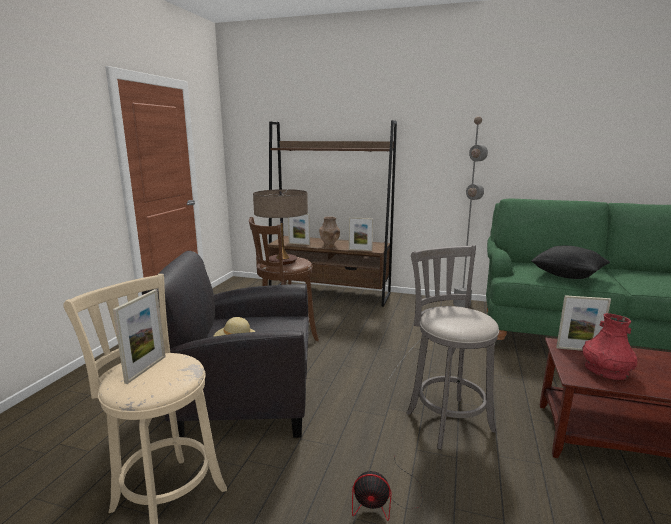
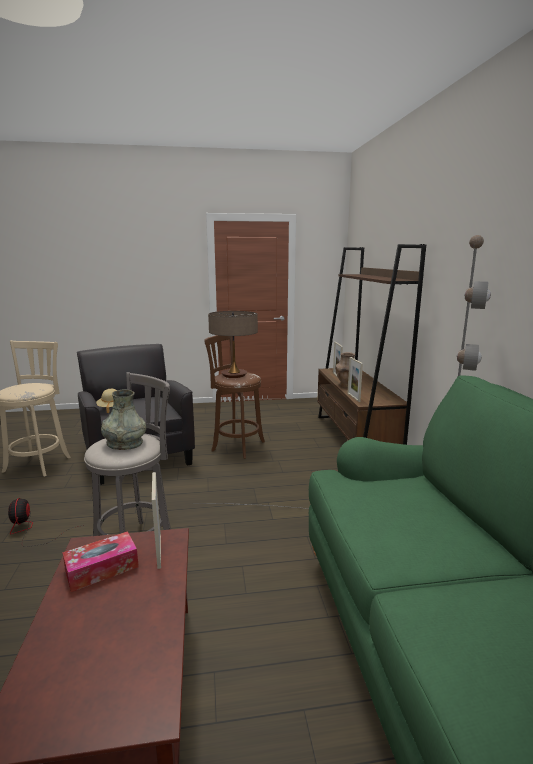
camera: 65 degrees right, 0 degrees up
picture frame [113,289,166,384] -> none
black pillow [531,246,610,279] -> none
red vase [582,313,637,380] -> tissue box [62,531,139,592]
none -> grey vase [101,390,146,450]

